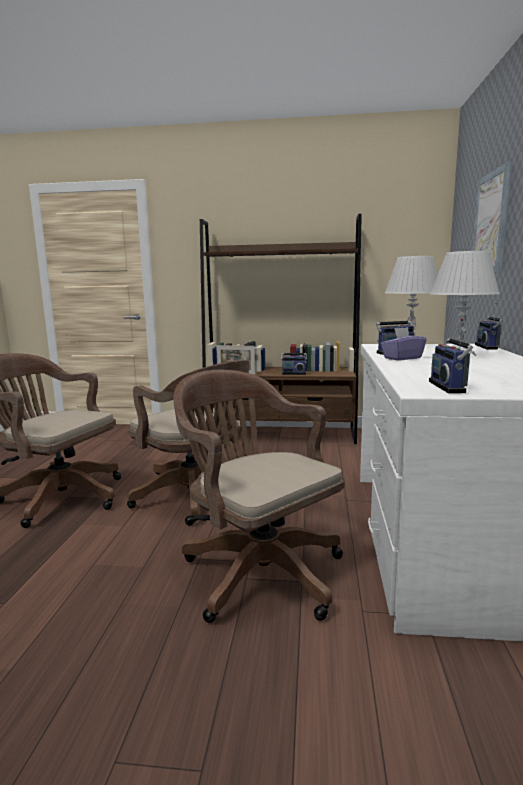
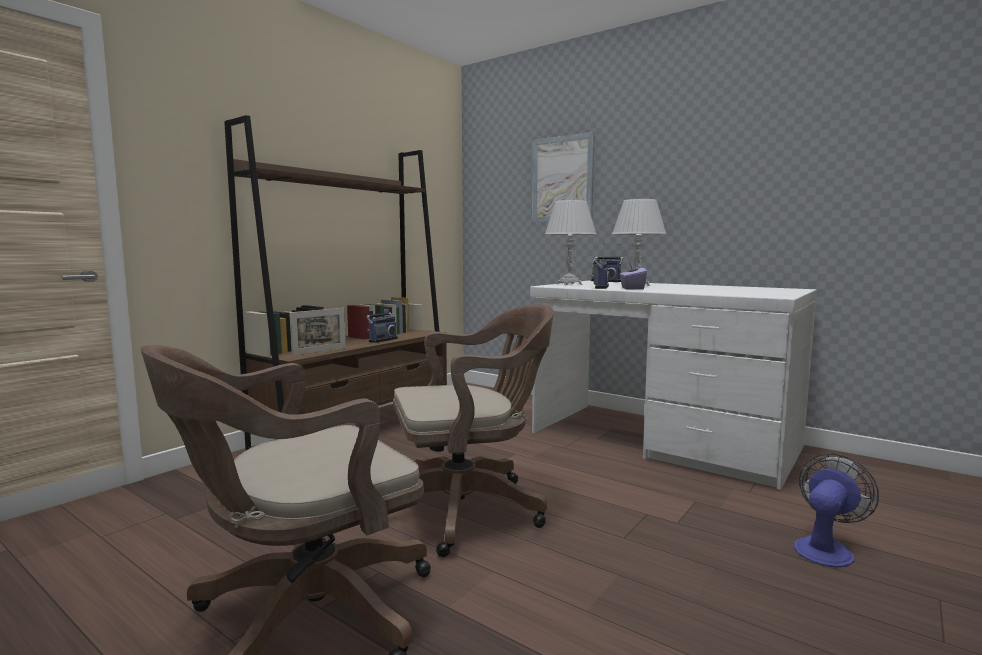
camera: 60 degrees left, 5 degrees down
brown office chair [173,370,345,623] -> none
radio [429,318,473,393] -> none
none -> fan [794,453,879,568]

